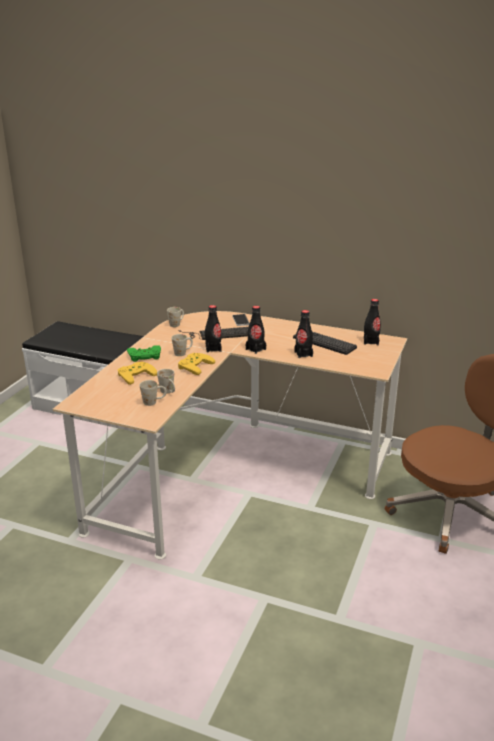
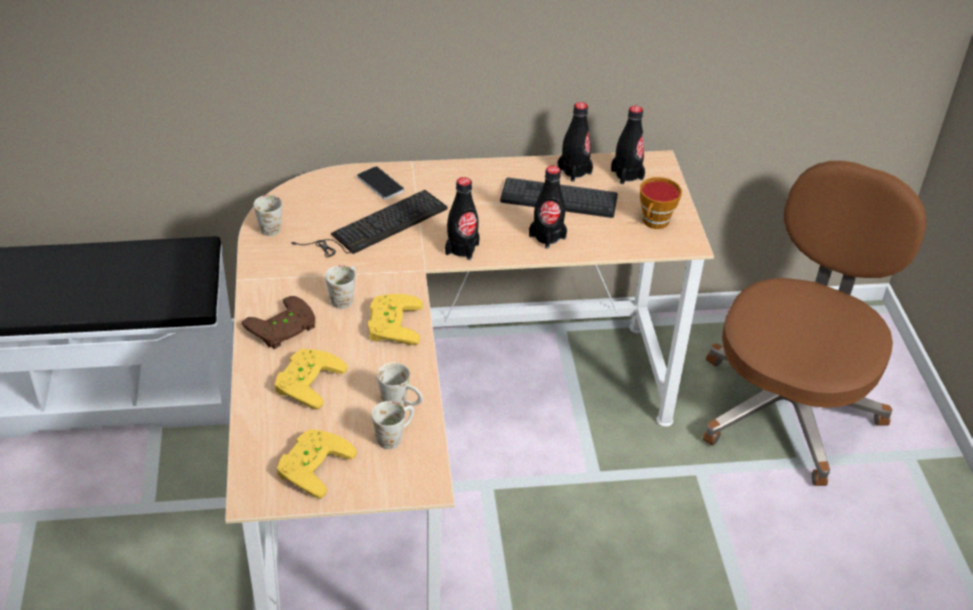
camera: 30 degrees left, 15 degrees up
green game controller [127,346,161,362] -> brown game controller [242,296,316,349]
black bottle [205,305,222,352] -> black bottle moved to [557,102,593,182]
none -> yellow game controller [277,429,357,499]
none -> cup [640,177,682,229]

